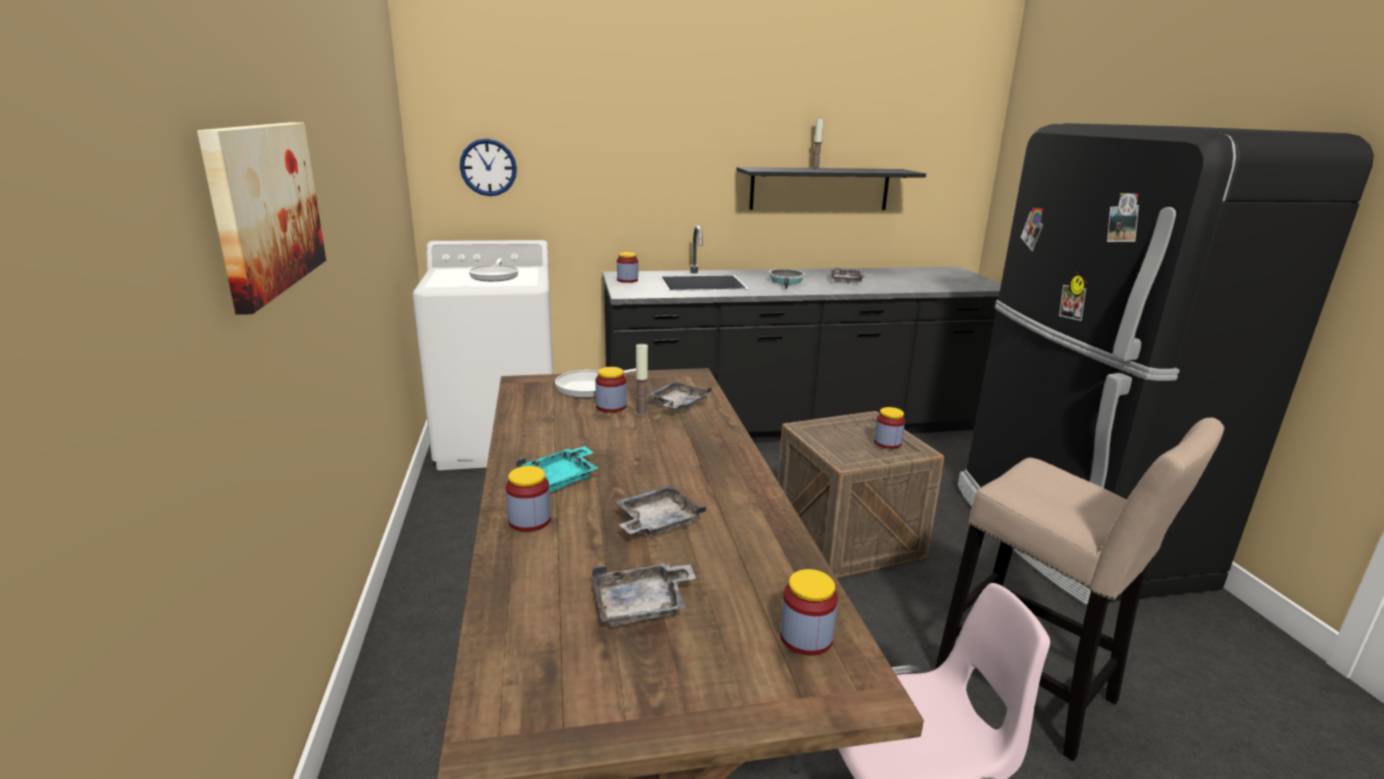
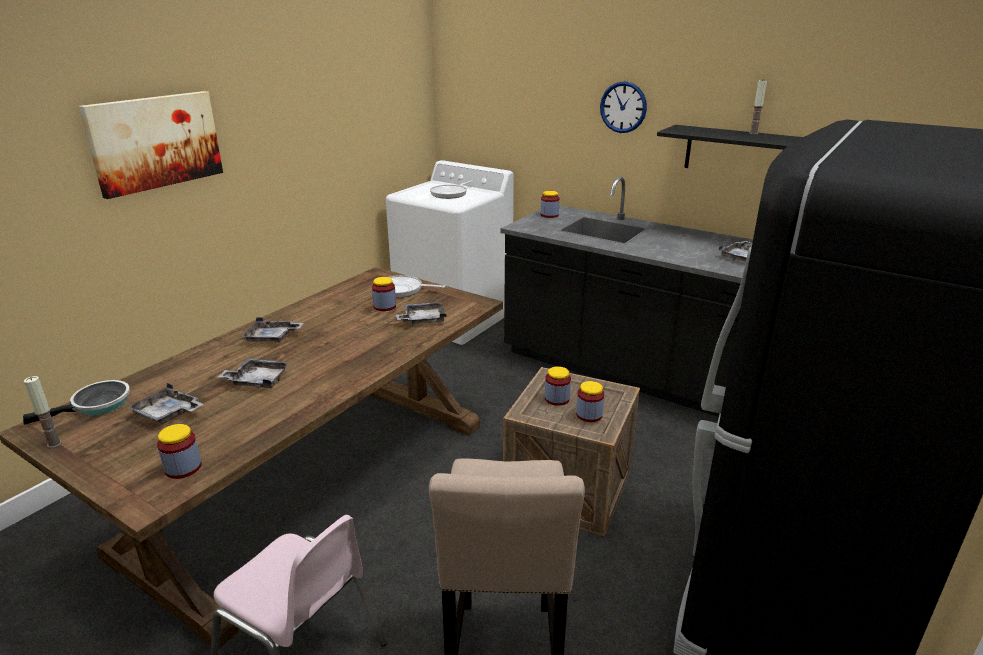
camera: 45 degrees right, 5 degrees up
wall clock [460,138,517,196] -> wall clock moved to [600,81,647,133]
jar [506,466,551,532] -> jar moved to [545,366,571,406]
turquoise tray [516,446,598,492] -> grey tray [242,317,303,342]
candle [635,344,648,416] -> candle moved to [24,376,62,448]
frying pan [769,269,805,289] -> frying pan moved to [23,380,130,425]

